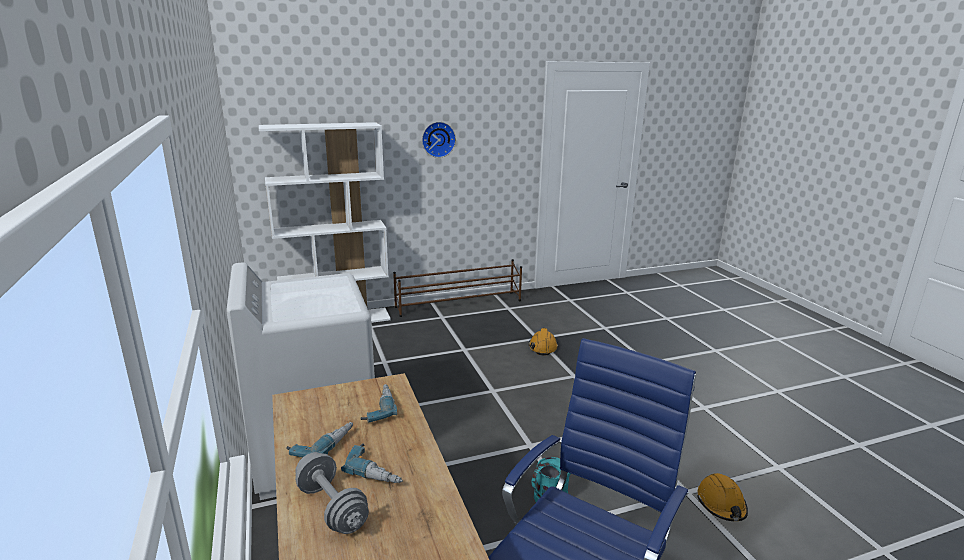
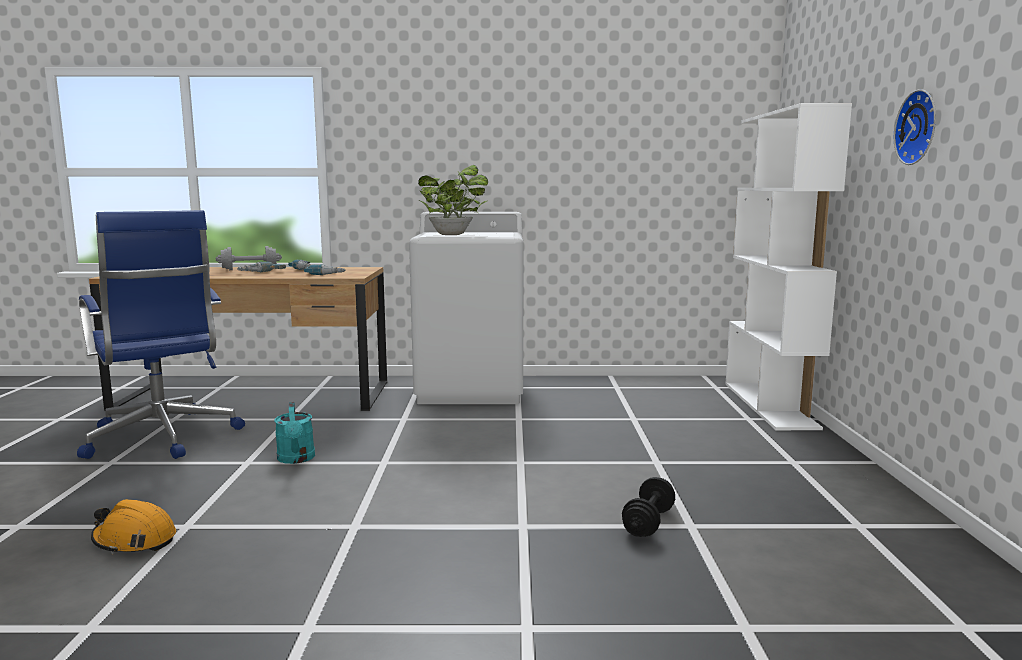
camera: 110 degrees right, 10 degrees down
brown shoe rack [393,259,522,317] -> none
orange hard hat [528,328,559,355] -> black dumbbell [622,477,675,537]
none -> potted plant [418,165,488,235]

